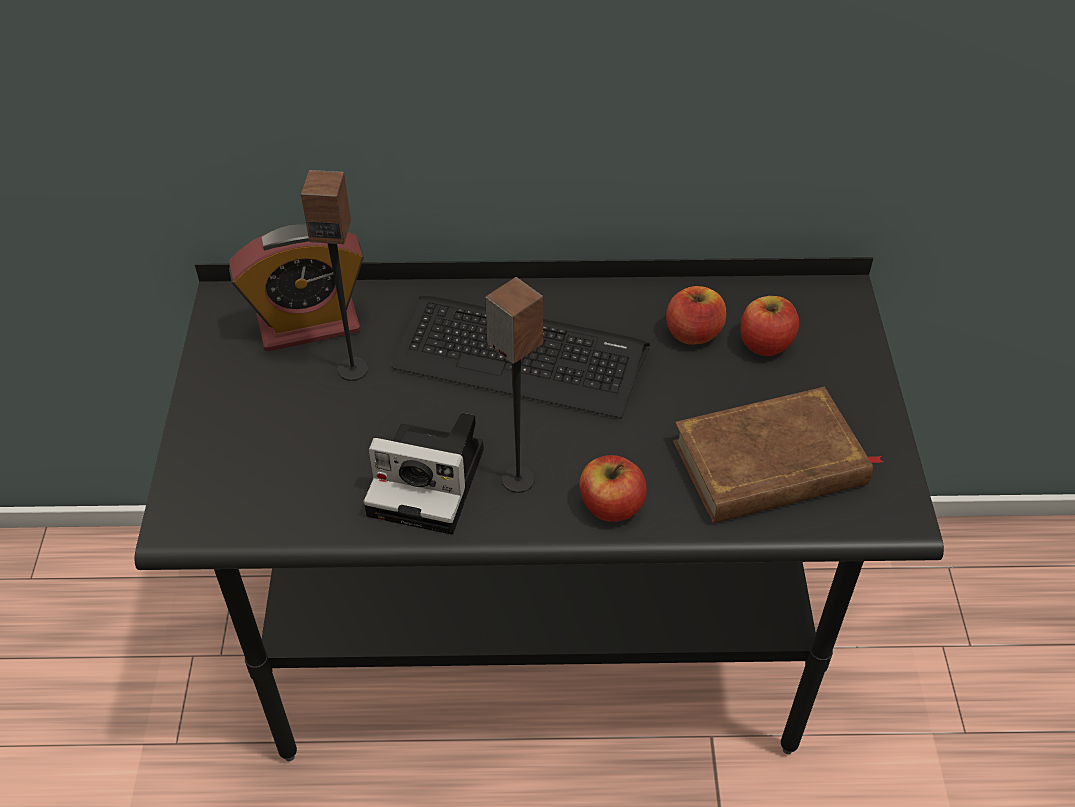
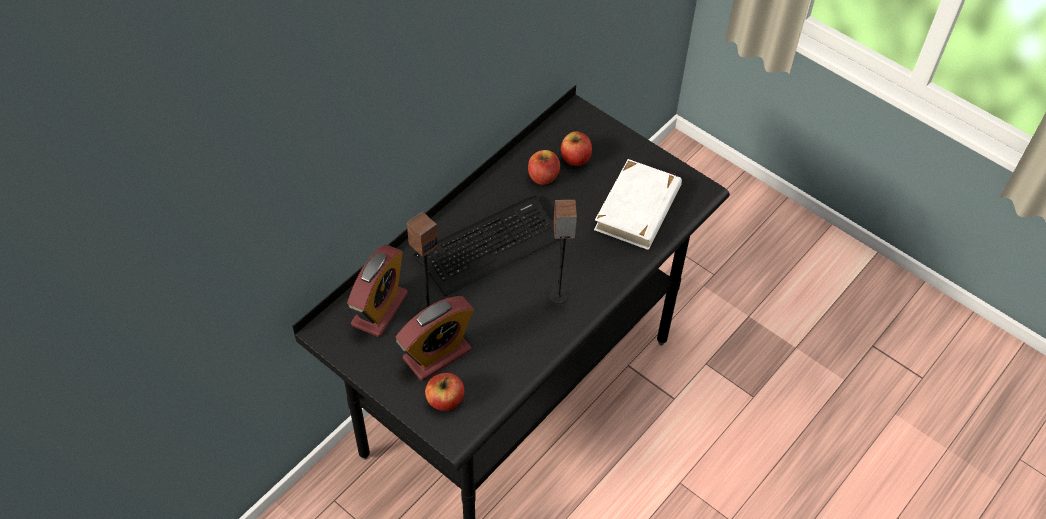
camera: 50 degrees left, 5 degrees up
camera [363,413,484,534] -> none
apple [580,455,647,522] -> apple moved to [425,373,464,411]
brown book [673,387,883,523] -> white book [594,159,682,250]
none -> alarm clock [396,296,474,381]

